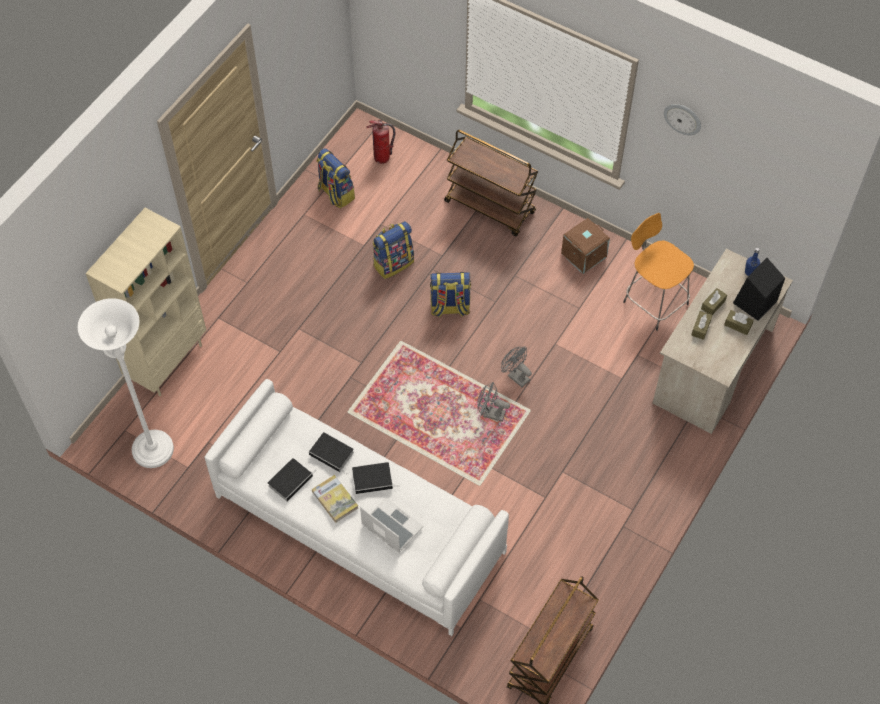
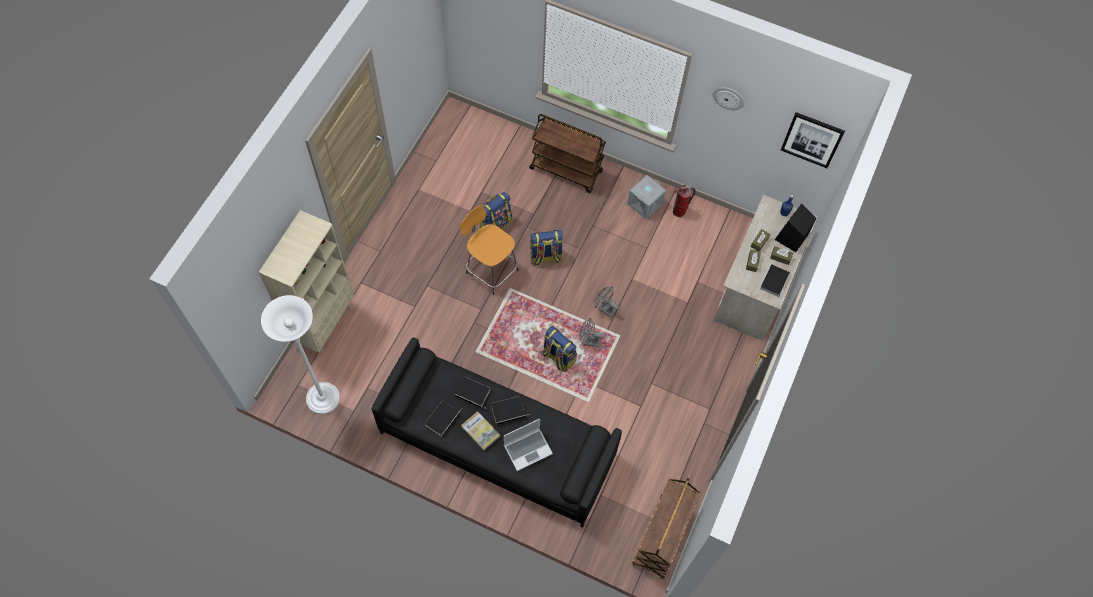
camera: 10 degrees left, 5 degrees up
white sofa [205,379,509,636] -> black sofa [372,337,622,528]
backpack [316,148,355,208] -> backpack moved to [542,326,577,372]
laptop [360,498,424,553] -> laptop turned 120 degrees clockwise [504,419,553,471]
fire extinguisher [366,120,396,164] -> fire extinguisher moved to [673,185,696,217]
brown storage box [561,218,610,274] -> grey storage box [627,175,666,219]
orange stool [623,213,694,331] -> orange stool moved to [460,204,518,295]
none -> book [760,264,790,297]
none -> picture [781,112,845,168]

